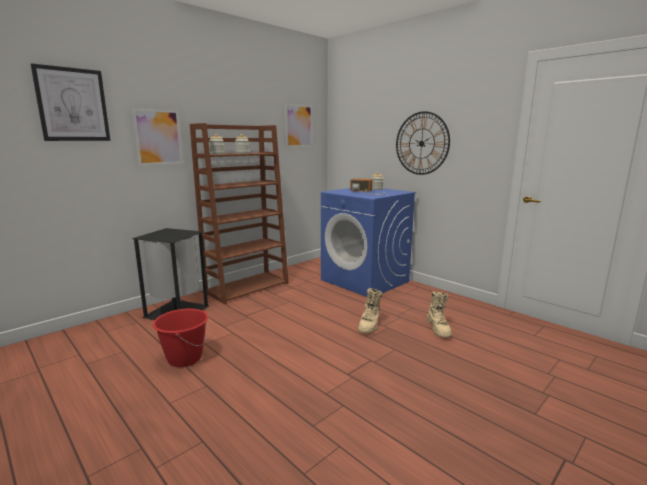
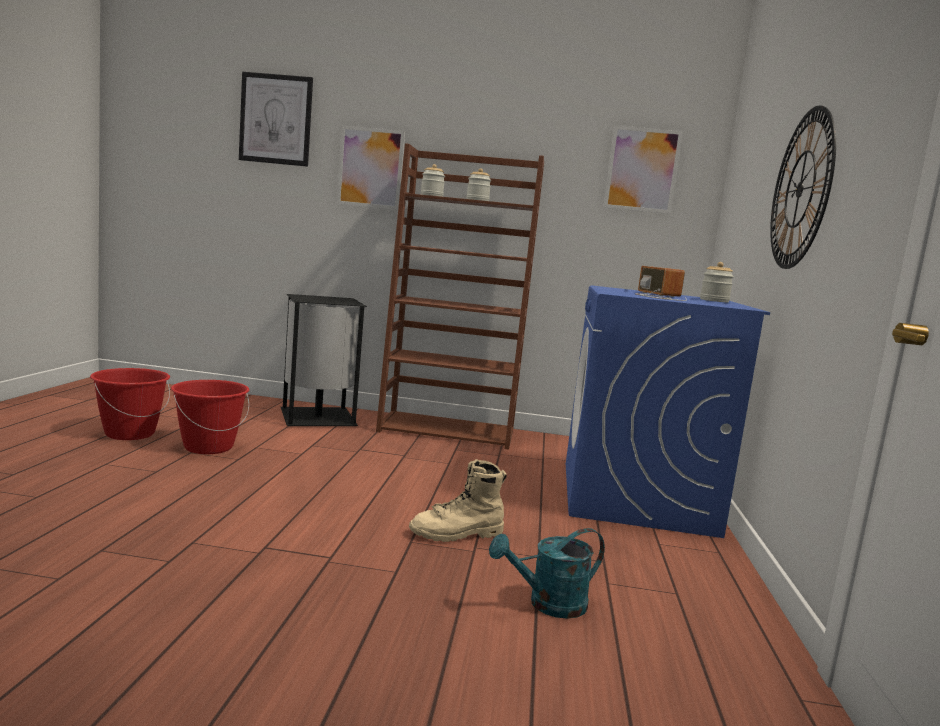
camera: 50 degrees right, 5 degrees down
beige boot [427,291,452,338] -> turquoise watering can [489,528,605,619]
none -> red bucket [90,368,170,440]

